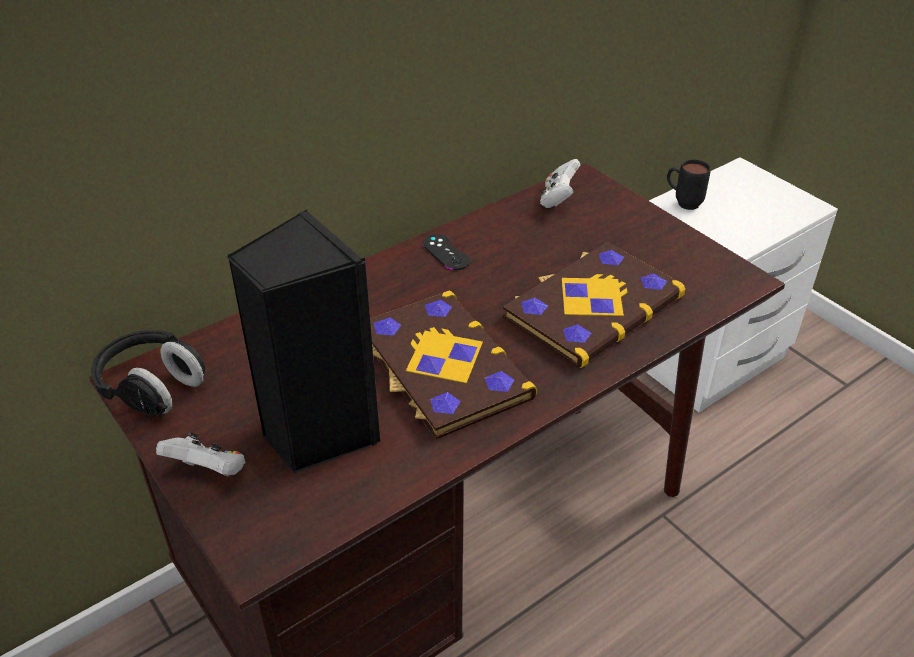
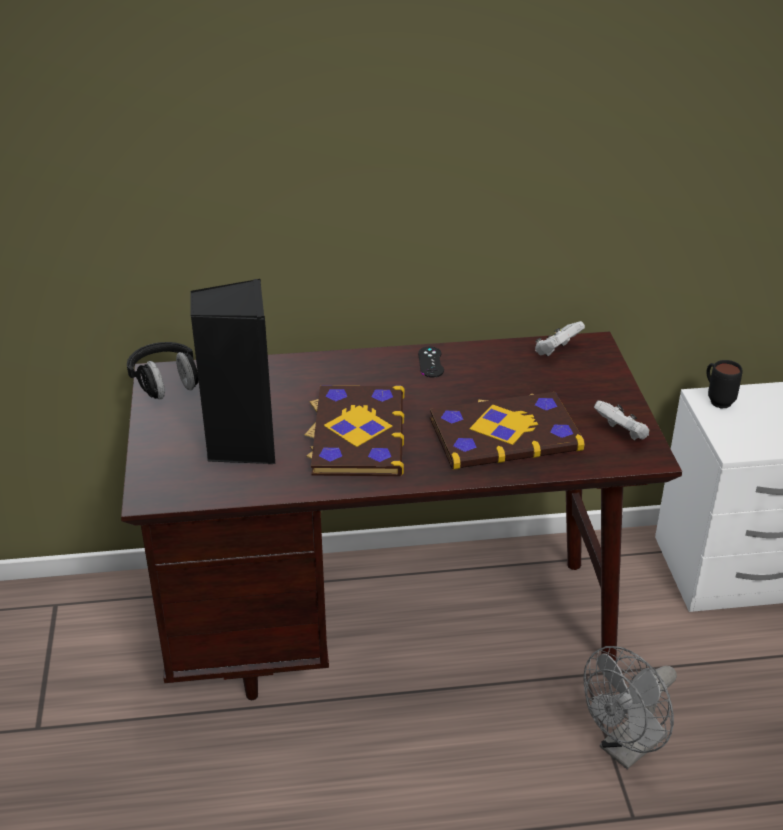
camera: 30 degrees right, 5 degrees down
white game controller [156,433,245,476] -> white game controller moved to [594,400,649,440]
none -> grey fan [583,646,677,769]

